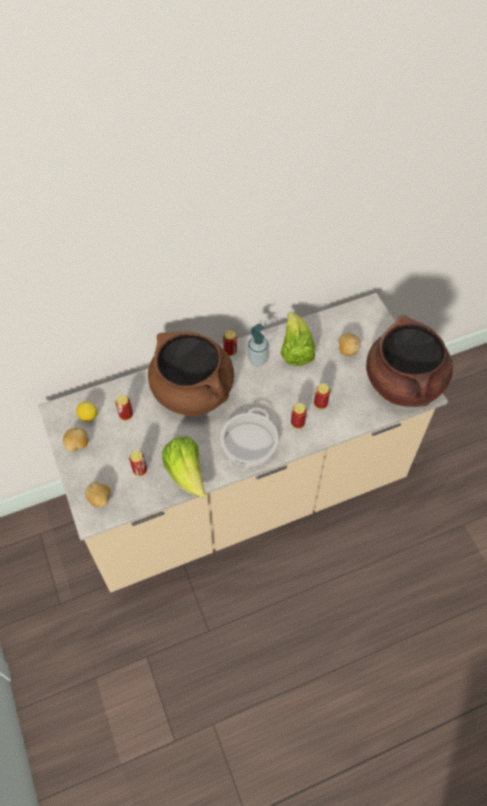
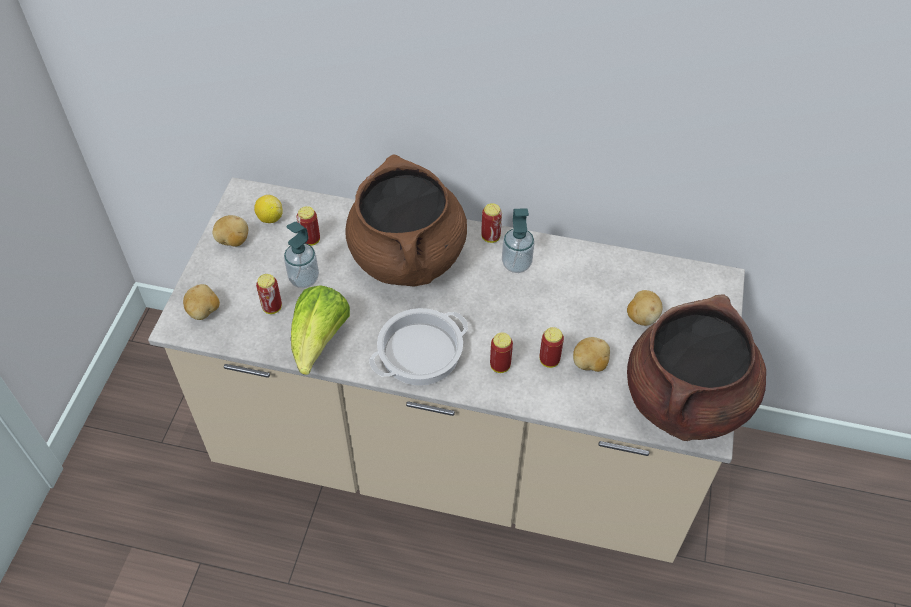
camera: 35 degrees right, 5 degrees down
lettuce [281,312,315,366] -> none
none -> soap dispenser [284,222,319,288]
none -> potato [573,337,610,372]

